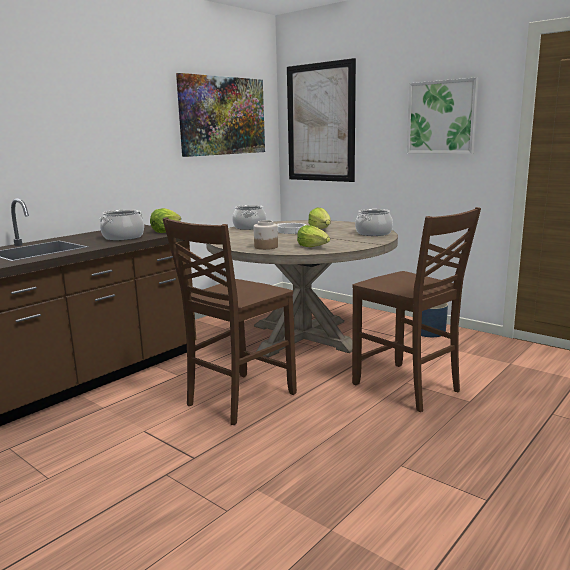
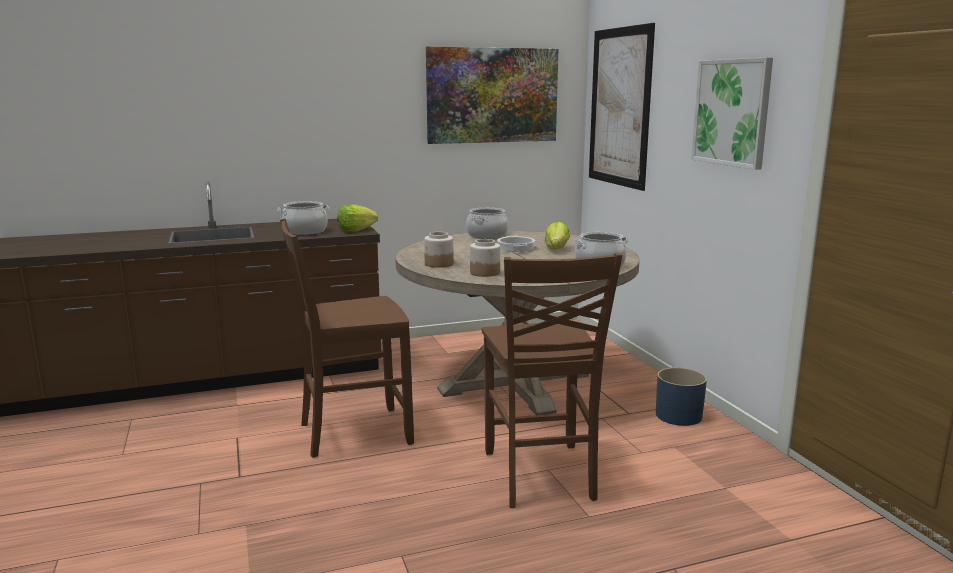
camera: 30 degrees right, 0 degrees up
lettuce [297,225,330,247] -> jar [470,239,500,277]

